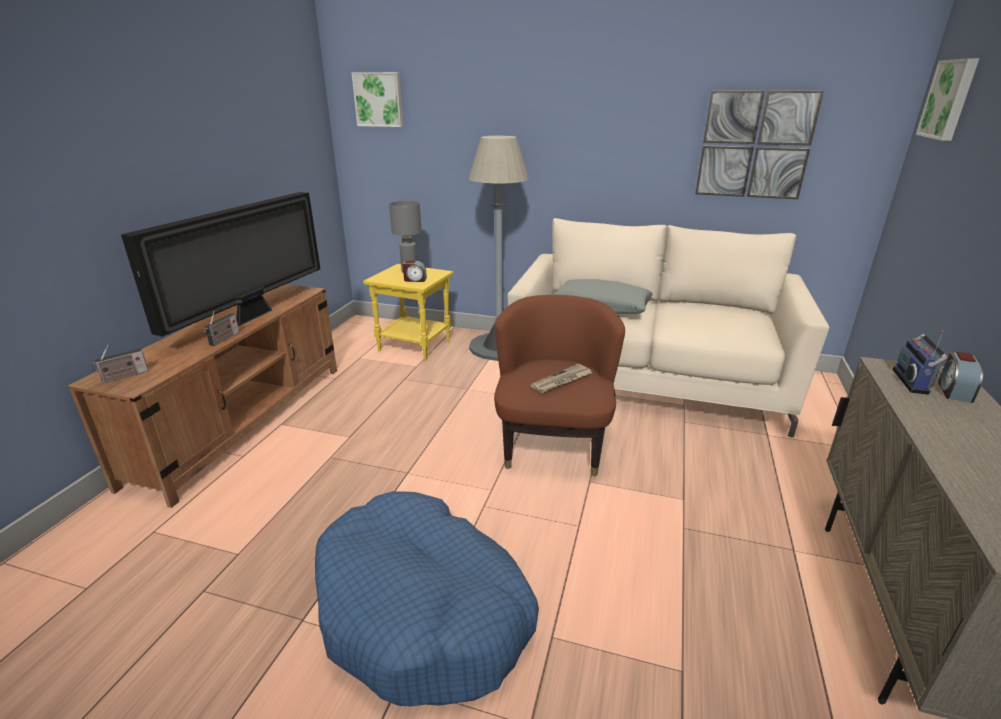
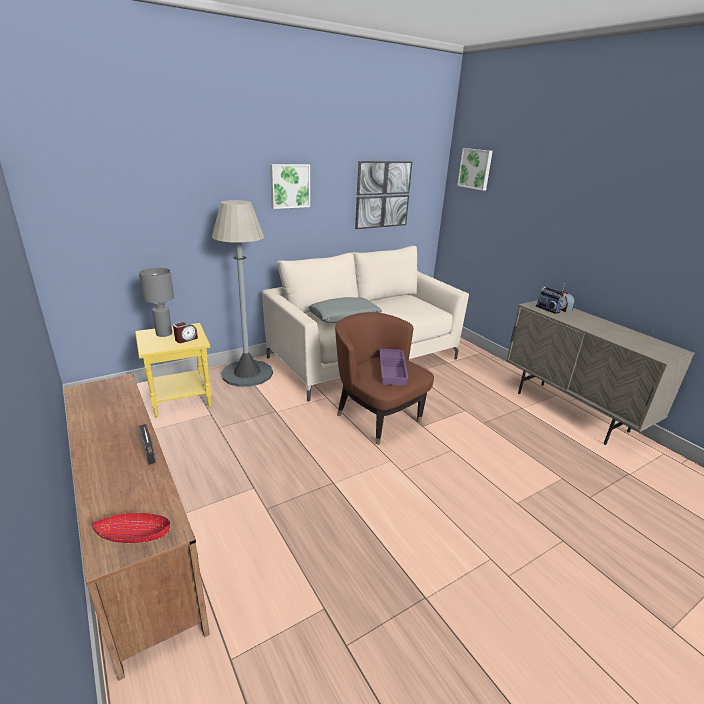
camera: 50 degrees left, 0 degrees up
radio [91,345,148,384] -> red bowl [92,513,170,543]
television [121,192,320,337] -> none
blue dog bed [315,491,539,706] -> none
picture [352,72,403,127] -> picture moved to [270,164,310,209]
newspaper [530,364,592,393] -> purple tray [379,349,409,386]

